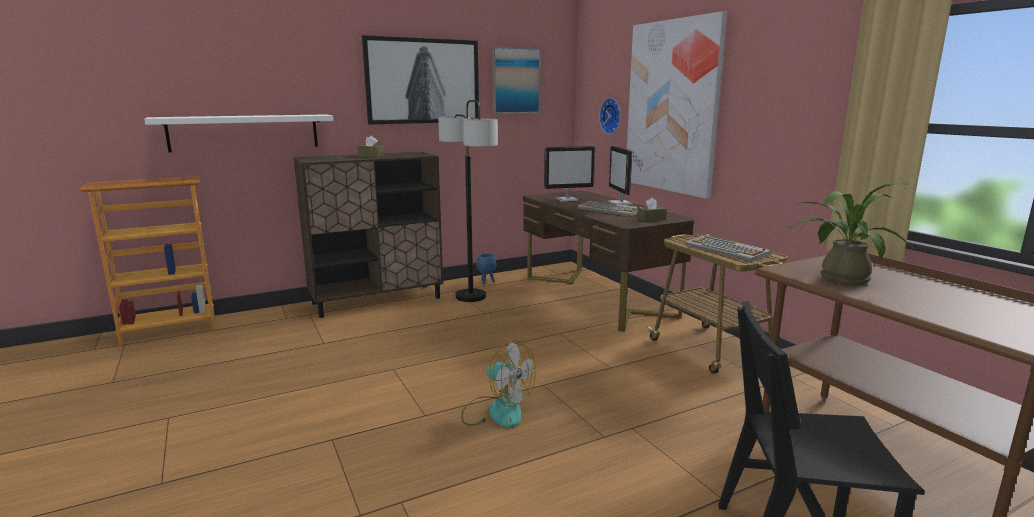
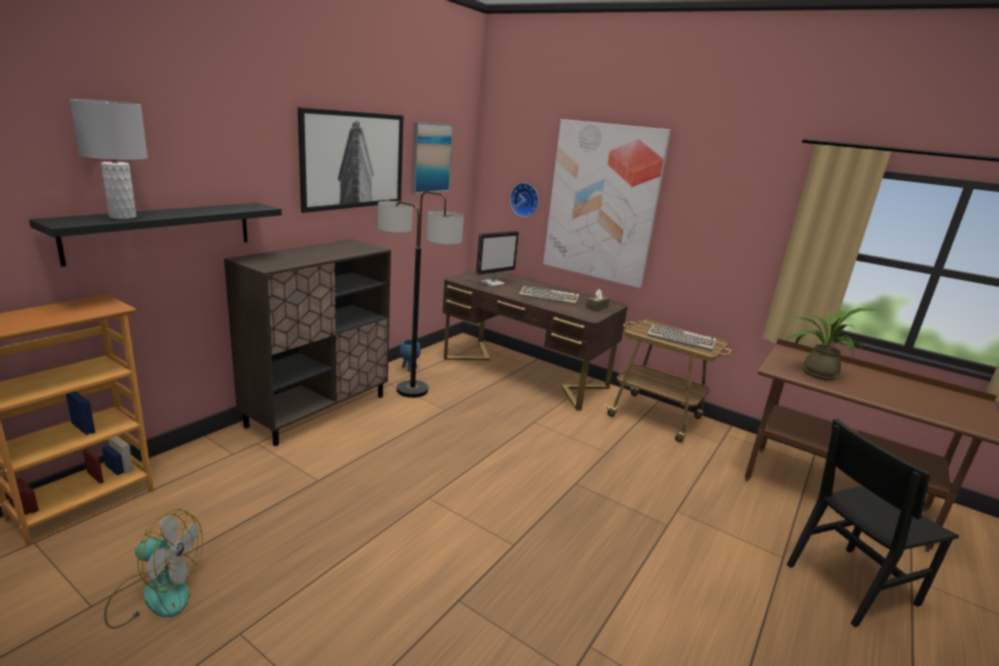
camera: 30 degrees left, 5 degrees up
white shelf [144,114,333,153] -> black shelf [29,203,282,267]
brown tissue box [357,135,385,158] -> none
fan [461,340,536,428] -> fan moved to [104,509,203,629]
monitor [608,146,633,205] -> none
none -> grey table lamp [70,99,148,219]

